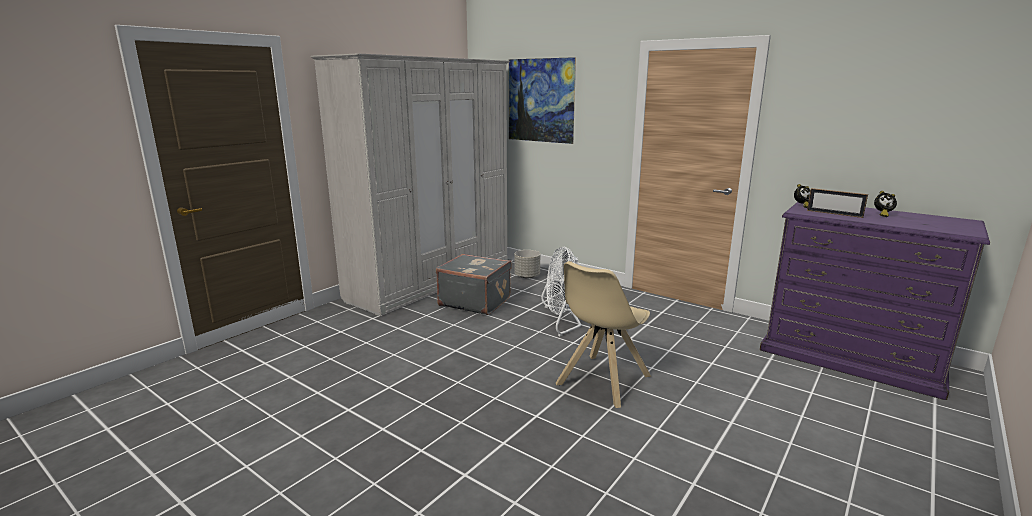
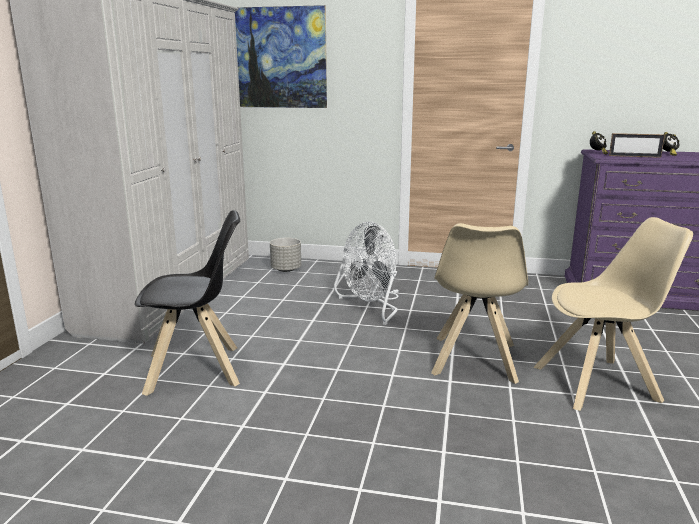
camera: 25 degrees left, 0 degrees up
grey suitcase [436,254,512,315] -> none
none -> black chair [135,210,240,396]
none -> beige chair [533,217,693,411]

